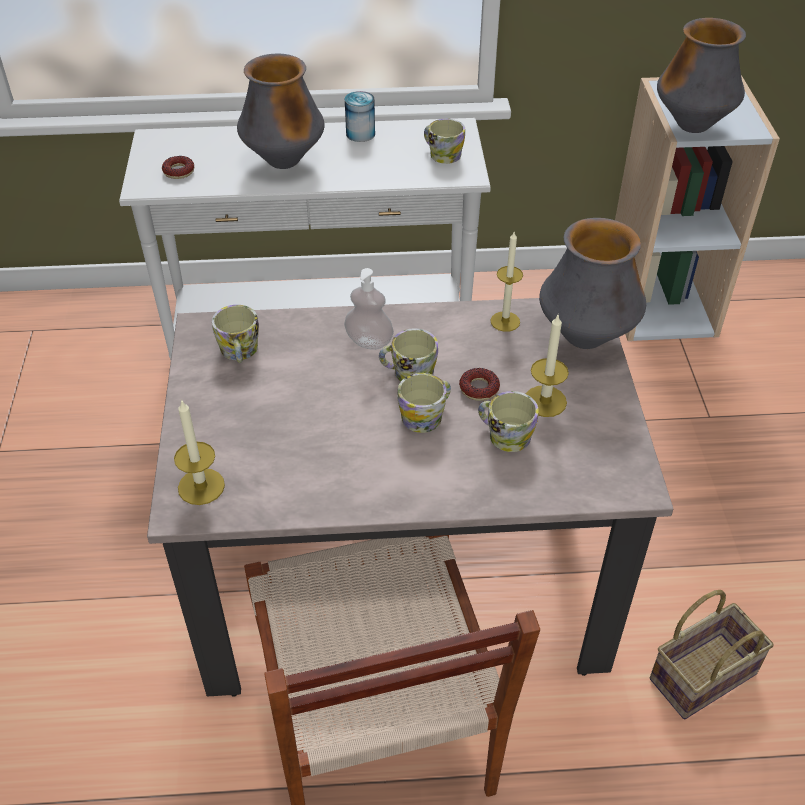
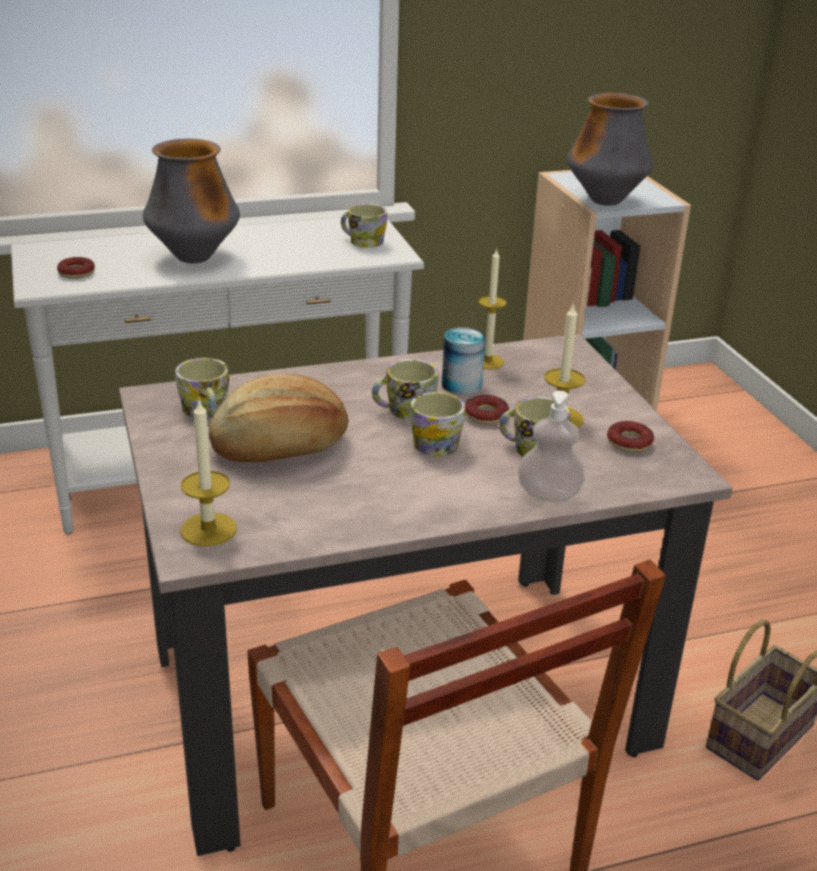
camera: 15 degrees left, 15 degrees down
soap dispenser [344,268,394,350] -> soap dispenser moved to [518,390,585,502]
can [345,91,375,142] -> can moved to [442,327,486,395]
vase [539,218,646,349] -> none
none -> bread [209,374,348,462]
none -> donut [607,421,654,453]

